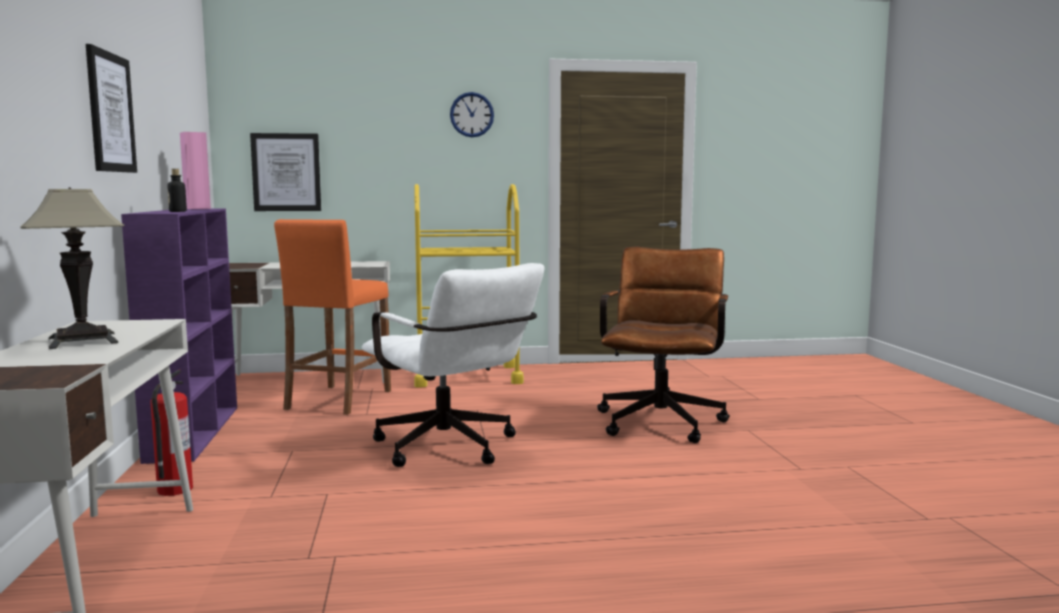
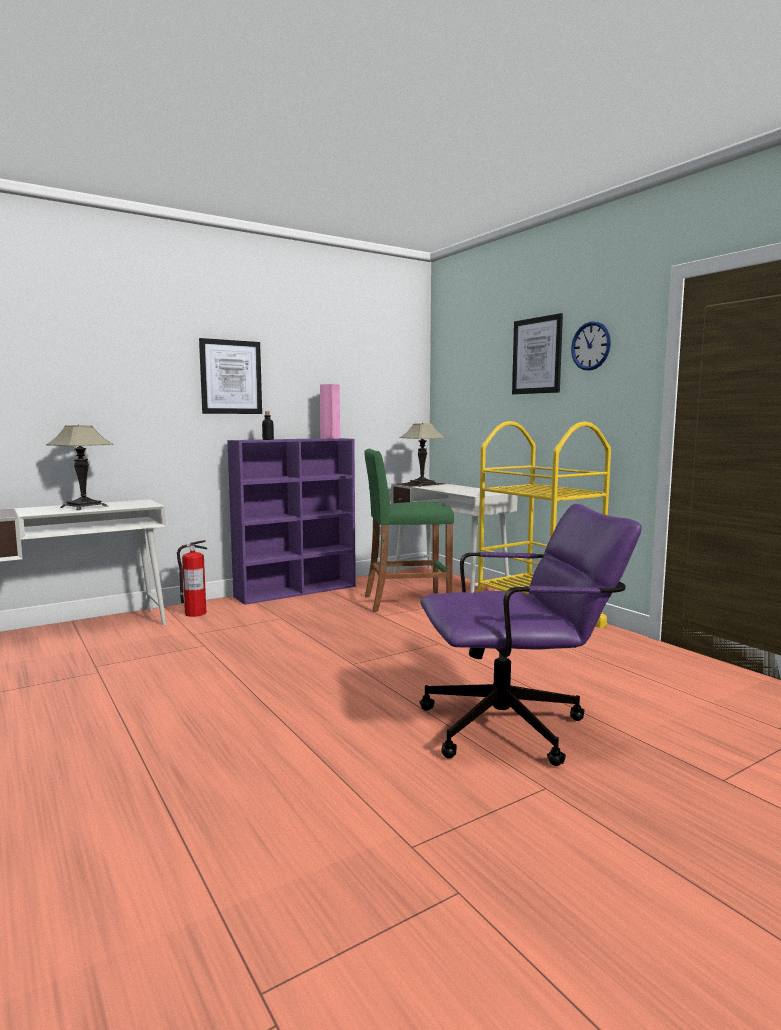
camera: 65 degrees right, 0 degrees up
picture [250,133,321,211] -> picture moved to [512,313,563,394]
orange stool [274,219,391,415] -> green stool [364,449,454,612]
white office chair [362,263,544,467] -> none
brown office chair [597,247,730,443] -> purple office chair [419,504,642,766]
none -> table lamp [399,423,446,487]

